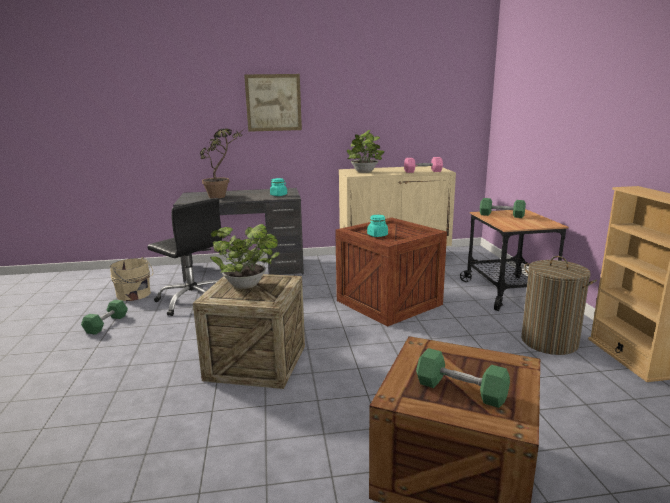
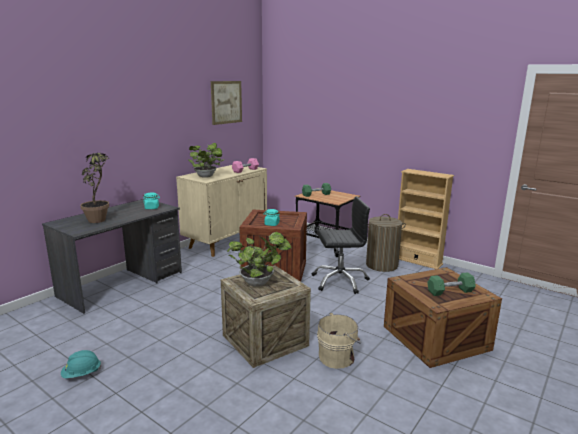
camera: 45 degrees left, 0 degrees up
green dumbbell [81,300,128,335] -> turquoise hard hat [61,350,102,379]
beige bucket [110,257,153,301] -> beige bucket moved to [317,313,361,369]
black office chair [147,198,222,316] -> black office chair moved to [312,196,370,294]
picture [244,74,302,132] -> picture moved to [211,81,242,125]

